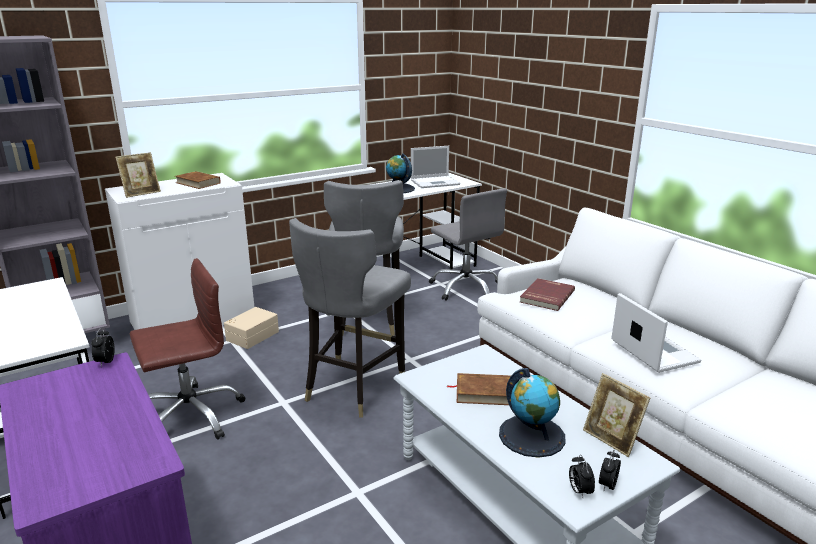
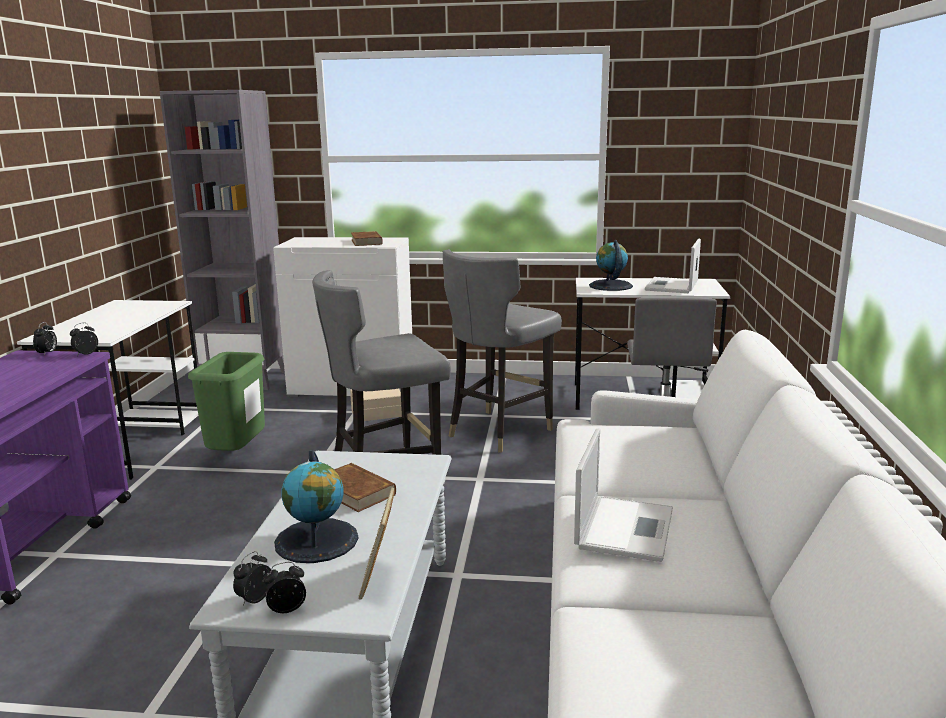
camera: 40 degrees right, 5 degrees down
picture frame [115,153,161,198] -> none
brown office chair [130,258,245,440] -> green trash can [188,352,265,451]
laptop [411,146,460,188] -> laptop turned 90 degrees clockwise [645,238,701,293]
red book [520,278,575,311] -> none
none -> alarm clock [33,322,57,356]

